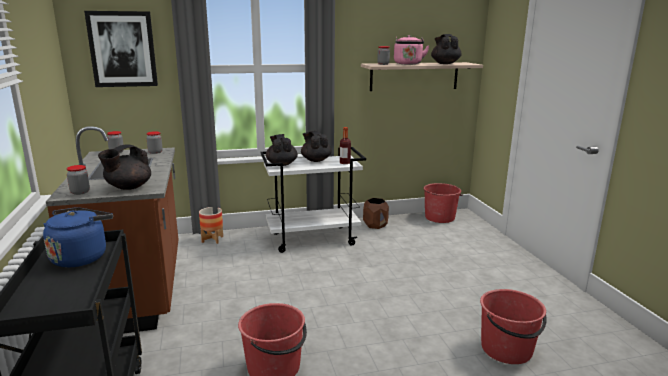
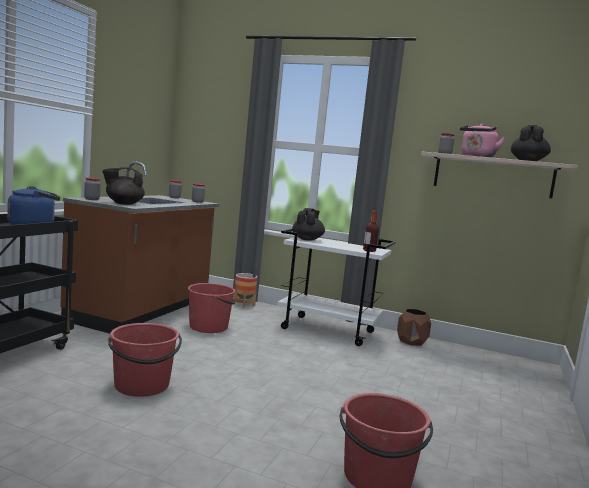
camera: 35 degrees right, 10 degrees down
picture [84,11,158,87] -> none
black teapot [301,131,332,162] -> none
red bucket [423,183,463,223] -> red bucket moved to [188,283,235,333]

